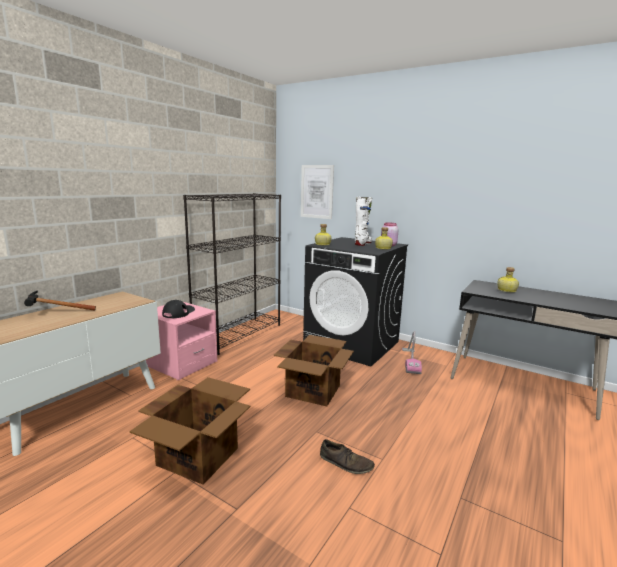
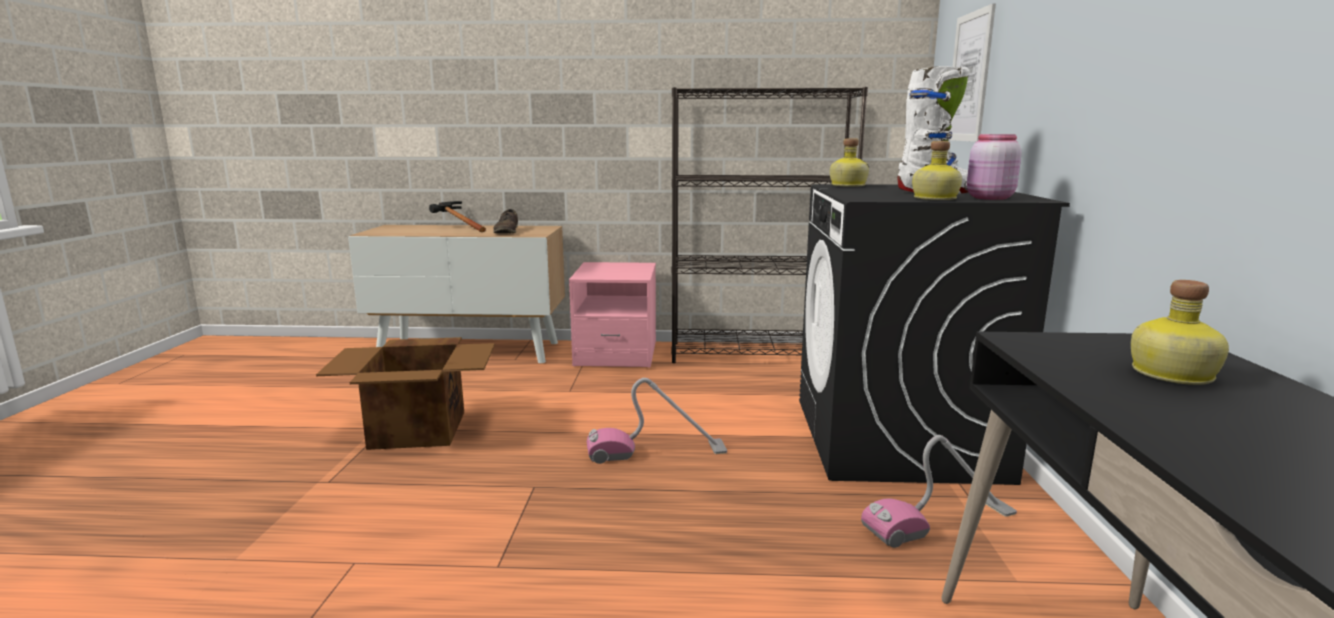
camera: 60 degrees right, 0 degrees up
black cap [162,300,195,318] -> none
cardboard box [274,335,354,406] -> vacuum cleaner [587,378,727,464]
brown shoe [320,439,375,474] -> brown shoe moved to [493,209,518,233]

